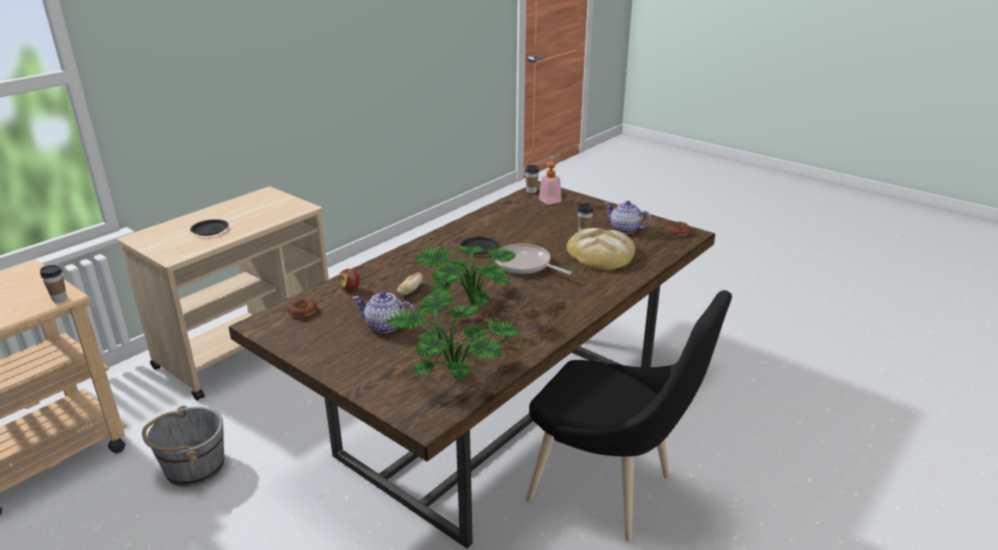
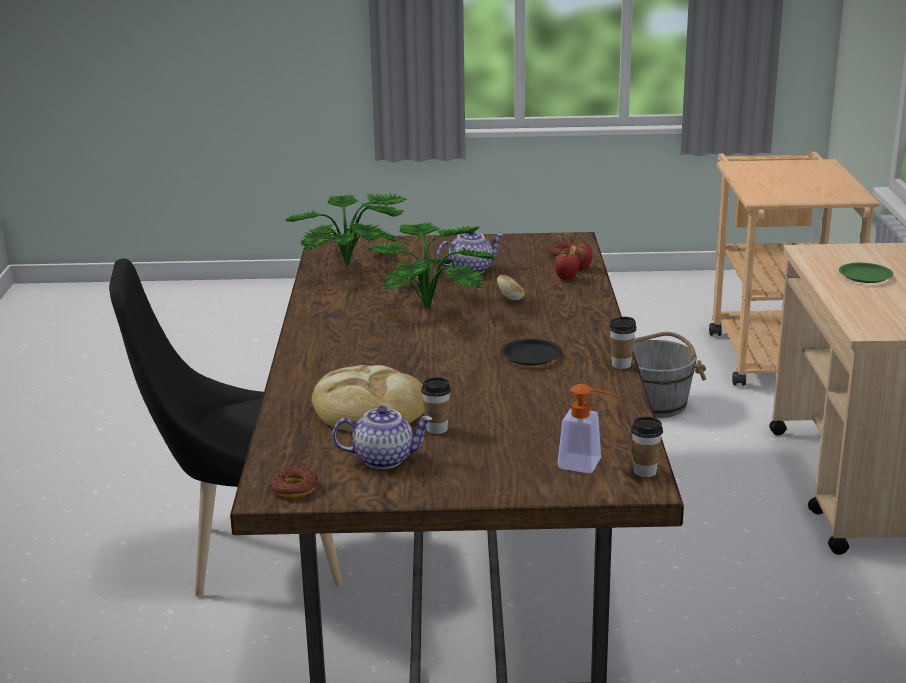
camera: 140 degrees right, 5 degrees down
cup [40,265,67,302] -> cup moved to [609,317,636,369]
black plate [190,219,228,236] -> green plate [839,263,893,283]
frying pan [495,243,572,275] -> none
none -> apple [570,241,593,270]

